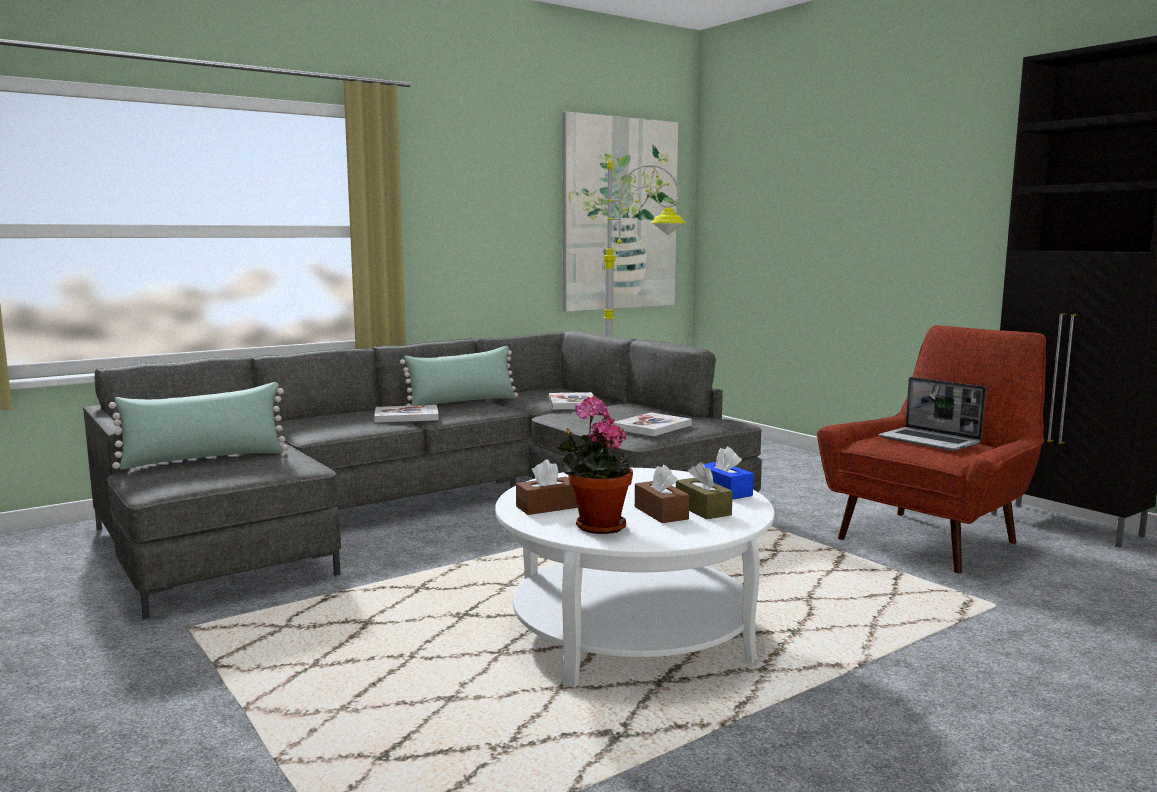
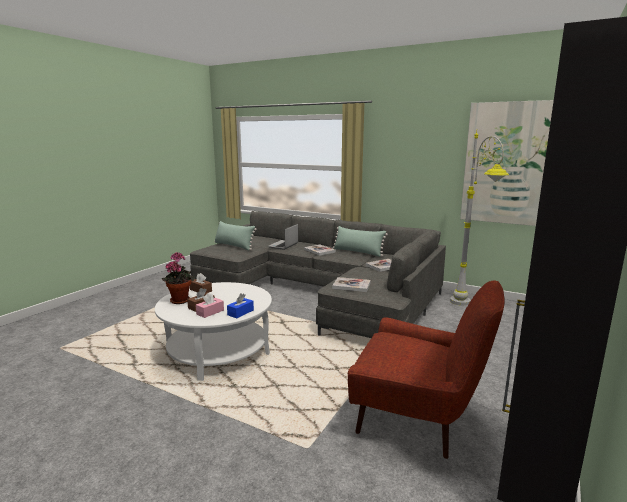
camera: 65 degrees right, 5 degrees up
brown tissue box [676,462,733,519] -> pink tissue box [196,293,224,318]
laptop [878,377,986,451] -> laptop moved to [268,224,298,250]

